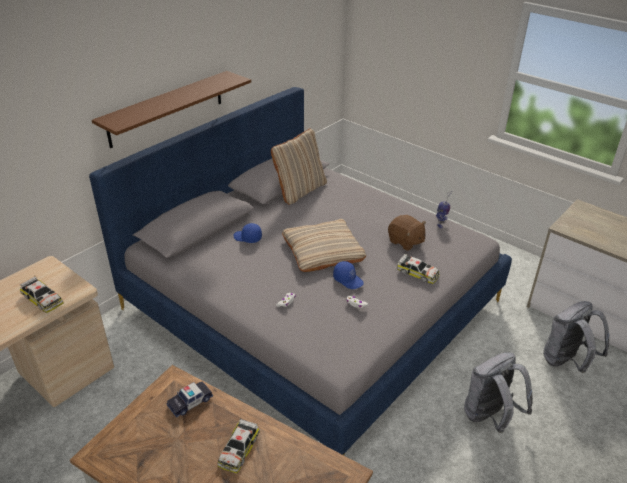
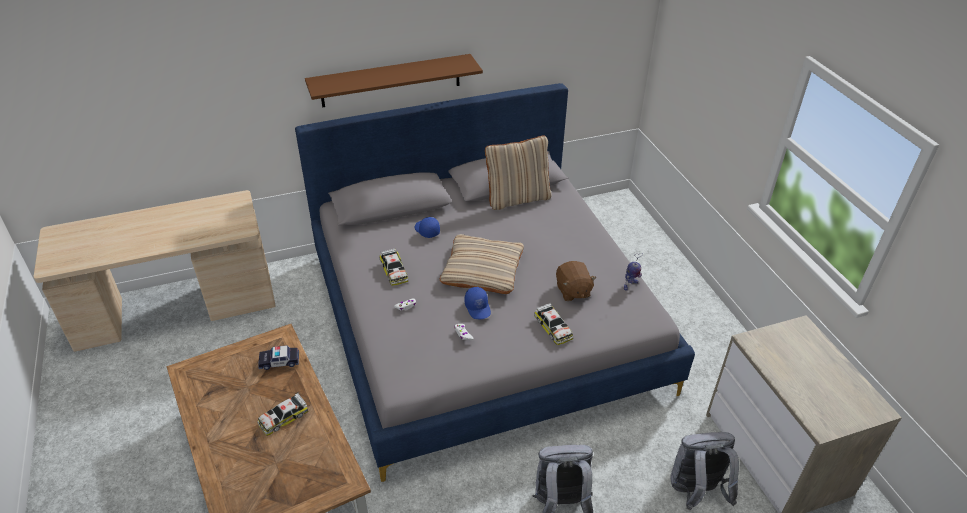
camera: 30 degrees right, 5 degrees up
toy car [20,277,63,313] -> toy car moved to [379,249,408,286]

